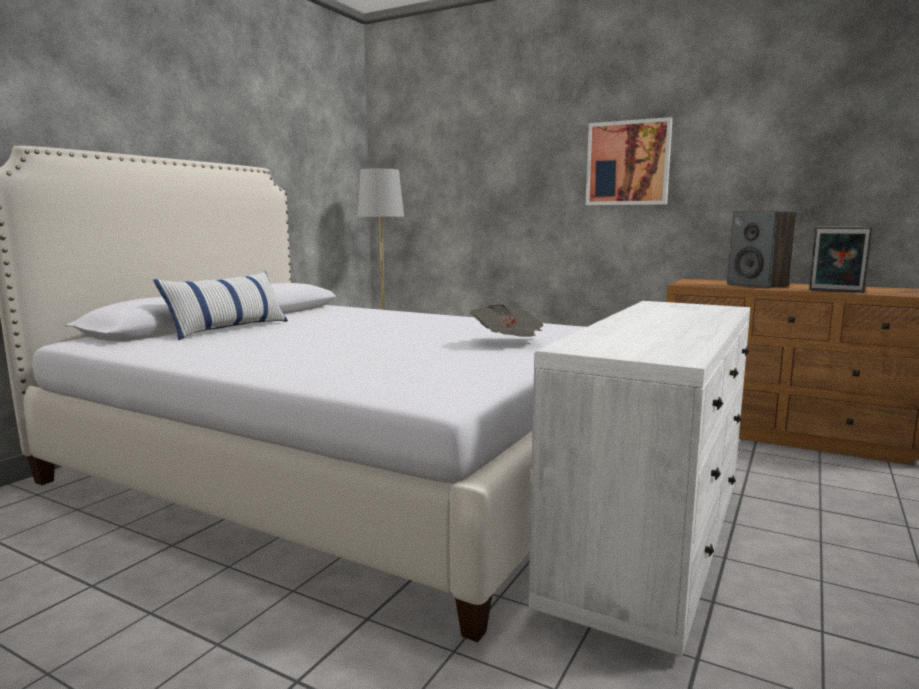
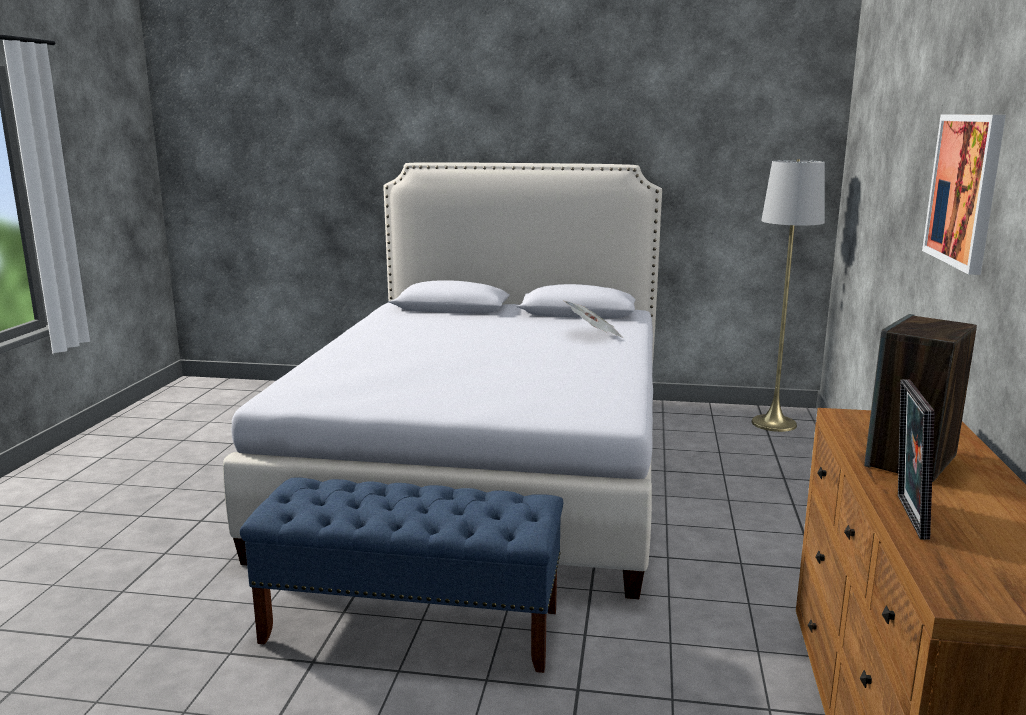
camera: 70 degrees right, 5 degrees up
pillow [153,271,288,340] -> none
newspaper [470,304,543,337] -> newspaper moved to [564,301,624,338]
white dresser [529,301,750,656] -> blue bench [240,477,563,673]

